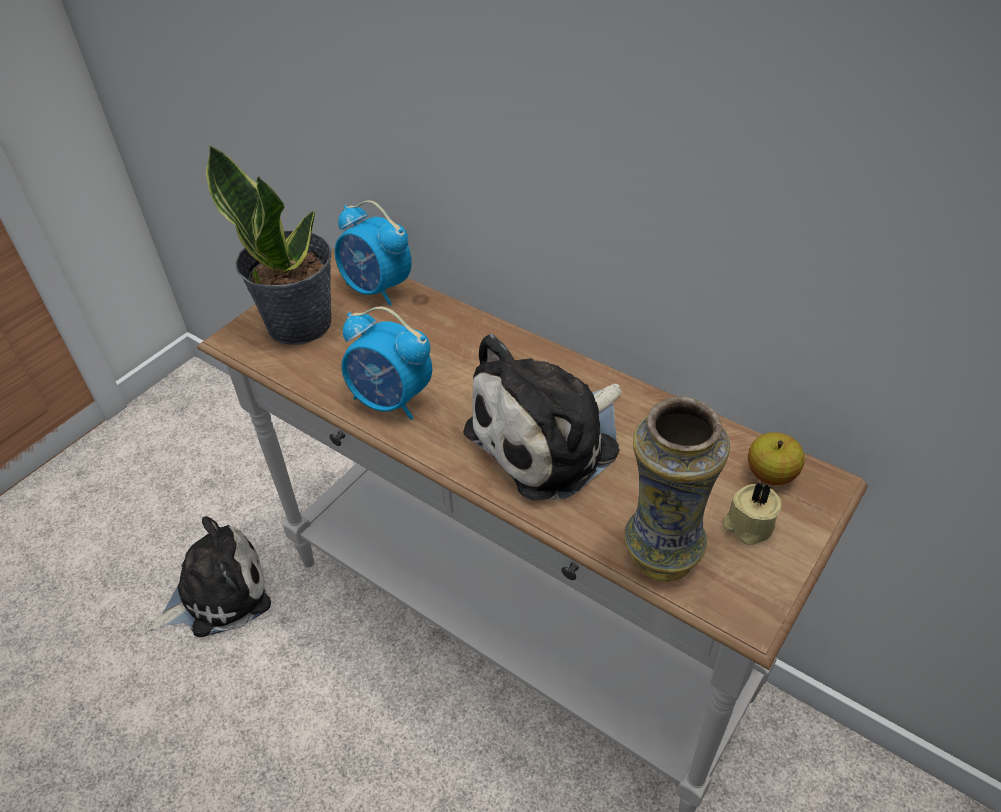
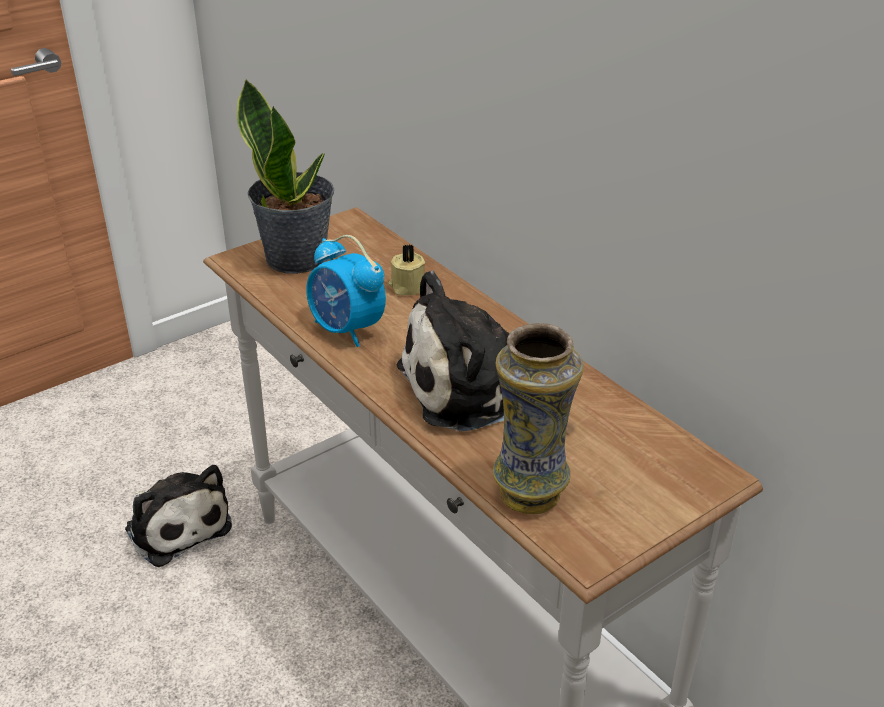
camera: 15 degrees right, 10 degrees down
plush toy [148,516,271,637] -> plush toy turned 60 degrees clockwise [125,465,232,567]
alarm clock [335,200,412,306] -> none
beige candle [723,481,782,545] -> beige candle moved to [388,244,425,295]
apple [748,432,805,485] -> none

